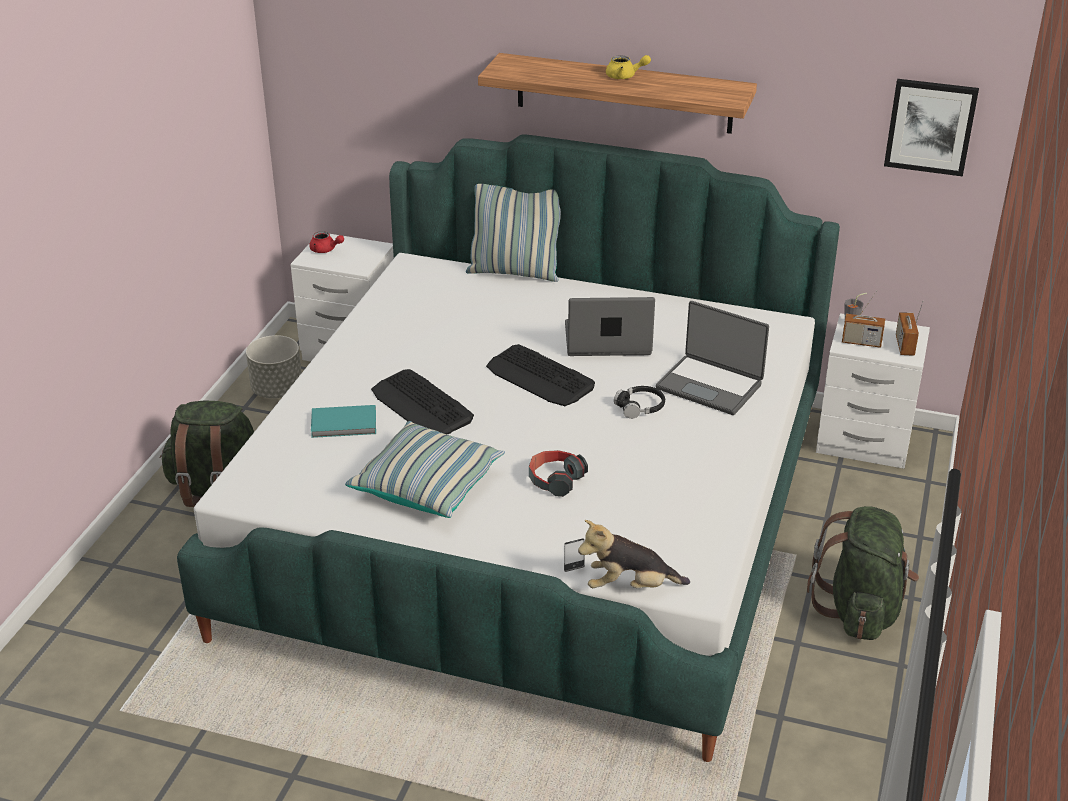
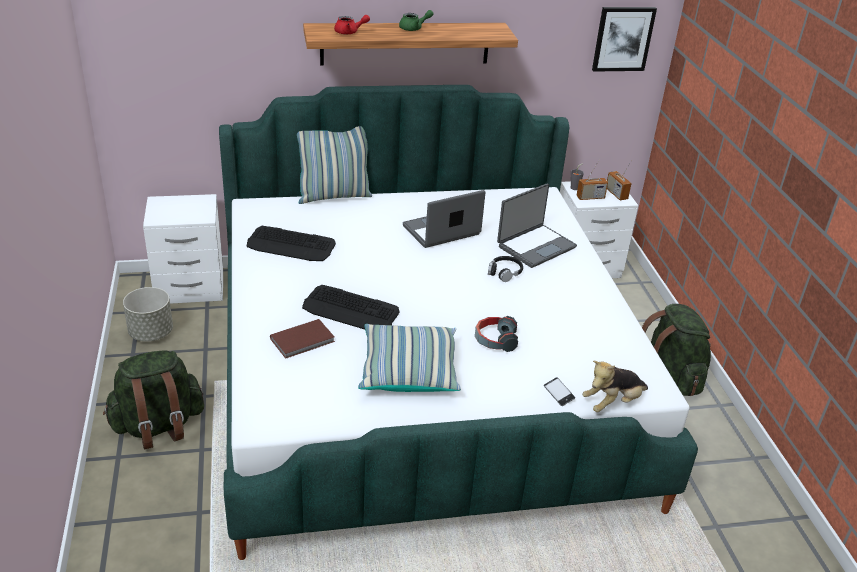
camera: 30 degrees left, 0 degrees up
red teapot [309,231,344,253] -> red teapot moved to [334,15,370,34]
turquoise book [311,405,376,438] -> brown book [270,319,335,359]
keyboard [486,344,595,406] -> keyboard moved to [246,226,336,261]
yellow teapot [606,55,651,79] -> green teapot [399,10,433,31]
laptop [656,301,769,415] -> laptop turned 45 degrees counterclockwise [497,183,577,268]

